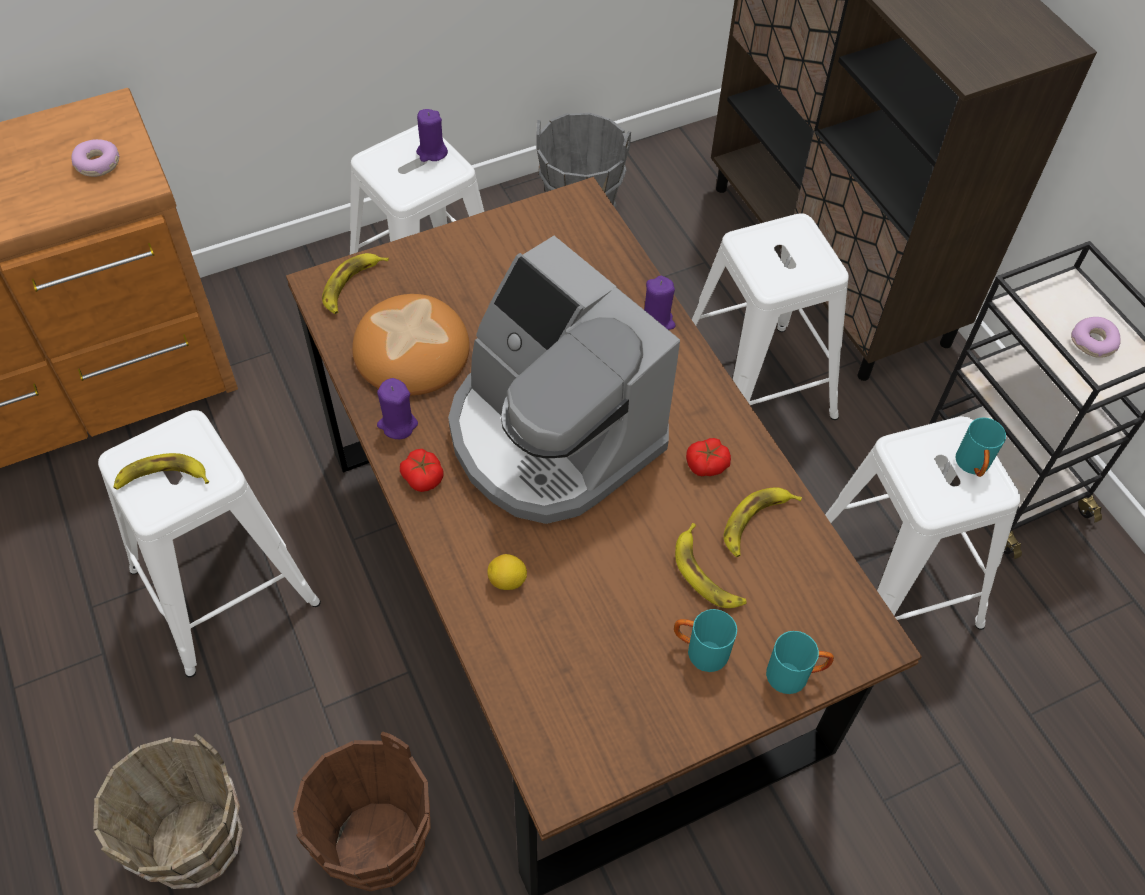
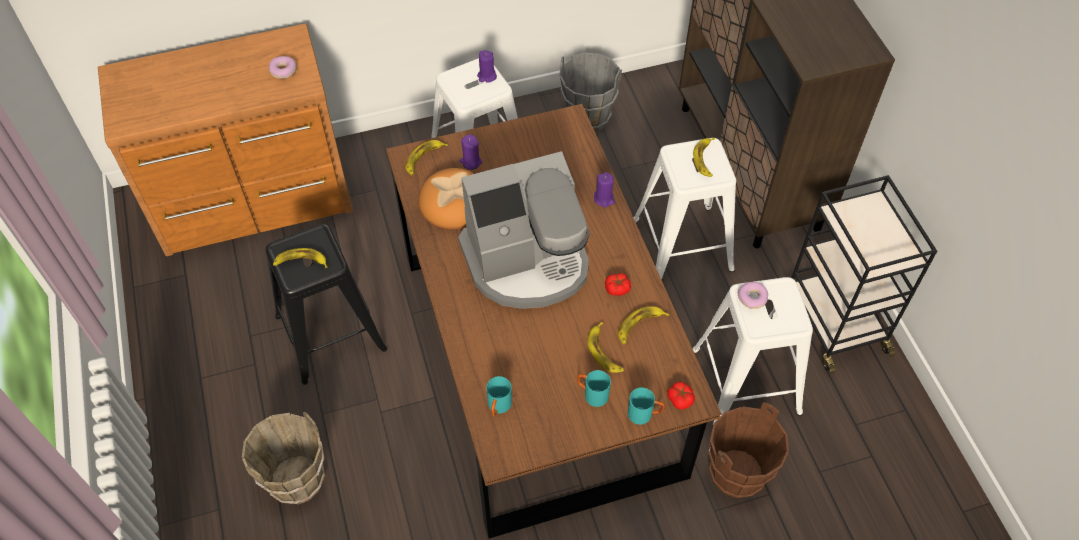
camera: 10 degrees right, 0 degrees up
white stool [98,410,321,678] -> black stool [266,224,387,385]
brown bucket [293,731,431,891] -> brown bucket moved to [708,402,789,498]
purple candle [377,378,418,439] -> purple candle moved to [460,134,482,170]
tomato [400,449,444,492] -> tomato moved to [667,382,695,409]
coffee machine [448,236,680,524] -> coffee machine turned 75 degrees counterclockwise [458,151,590,309]
lemon [487,554,527,590] -> none
turquoise mug [955,418,1006,477] -> turquoise mug moved to [486,376,512,416]
donut [1071,317,1121,358] -> donut moved to [738,282,768,309]
none -> banana [693,138,715,177]

